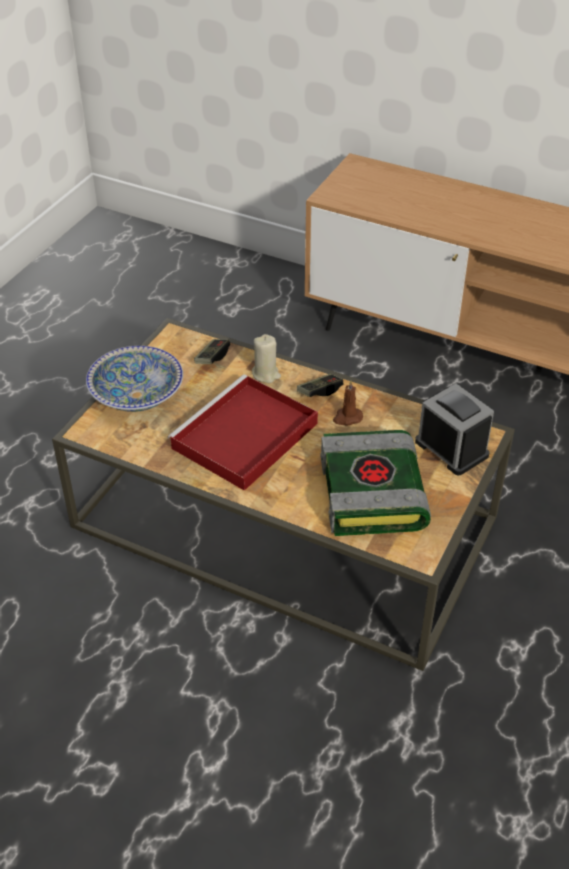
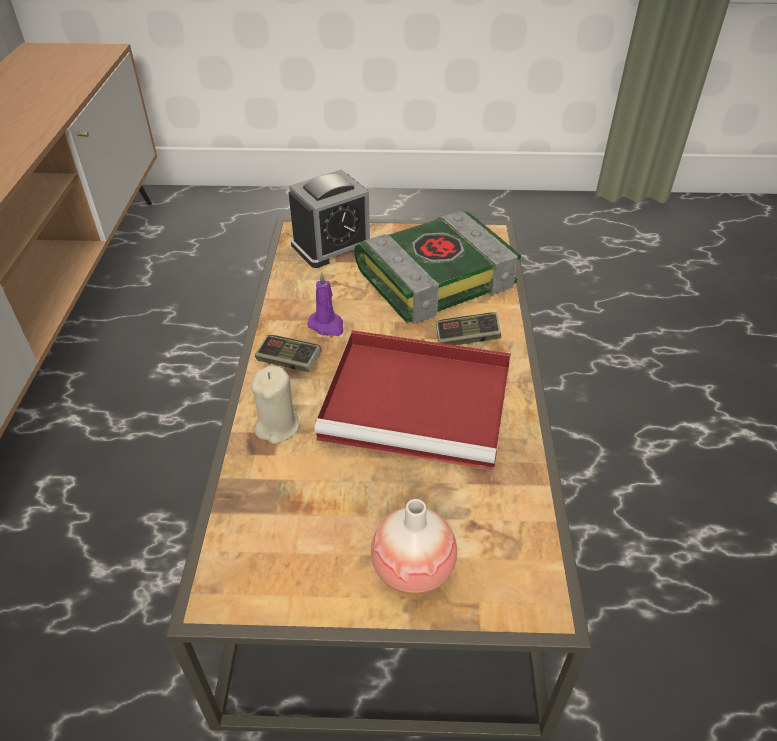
camera: 115 degrees left, 0 degrees up
bowl [86,346,183,412] -> vase [371,499,457,595]
game controller [194,339,230,364] -> game controller moved to [436,312,501,345]
brown candle [333,380,363,425] -> purple candle [307,272,343,336]
alarm clock [415,384,494,475] -> alarm clock turned 150 degrees counterclockwise [289,170,371,268]

